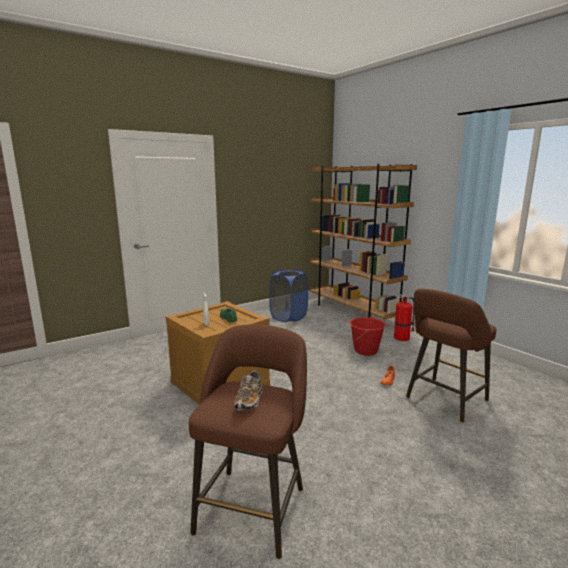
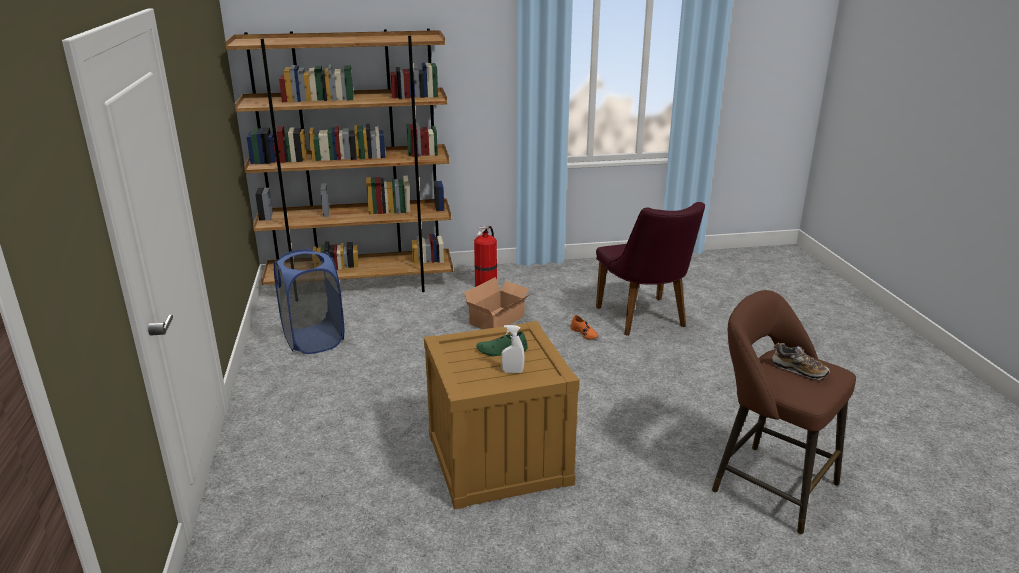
camera: 65 degrees left, 10 degrees up
red bucket [350,317,386,356] -> cardboard box [464,277,532,329]
brown stool [406,288,496,423] -> purple chair [596,202,705,336]

